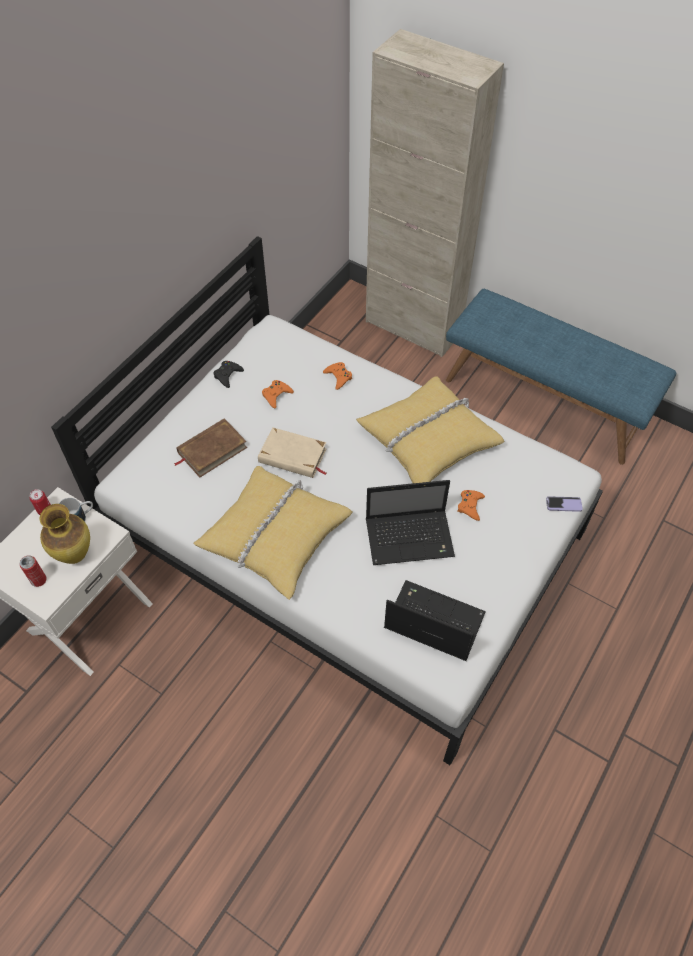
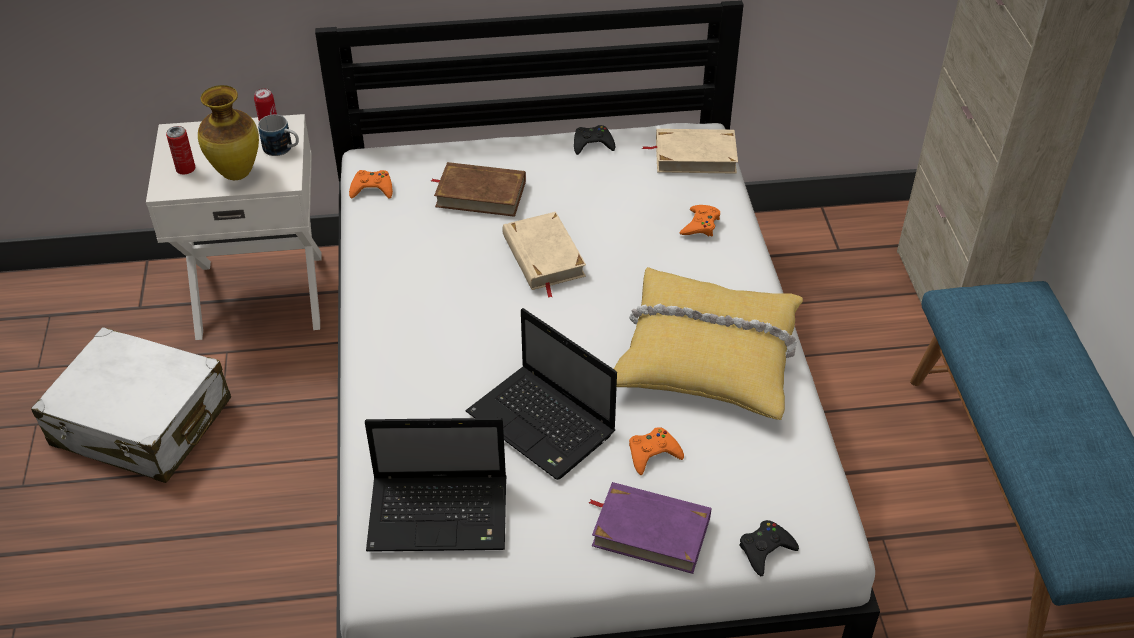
camera: 50 degrees right, 10 degrees down
yellow pillow [194,466,352,600] -> none
orange game controller [262,380,294,408] -> orange game controller moved to [349,170,393,199]
laptop [384,580,486,661] -> laptop turned 105 degrees clockwise [365,418,507,552]
phone [546,496,583,512] -> black game controller [739,520,799,576]
none -> white suitcase [31,327,231,483]
none -> purple book [588,482,711,574]
none -> beige book [642,129,738,173]

